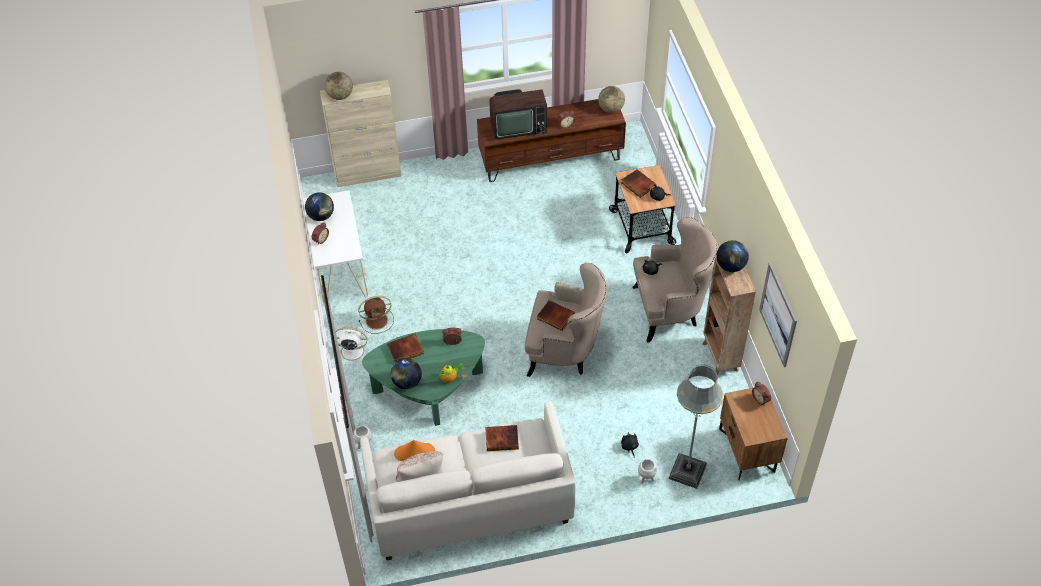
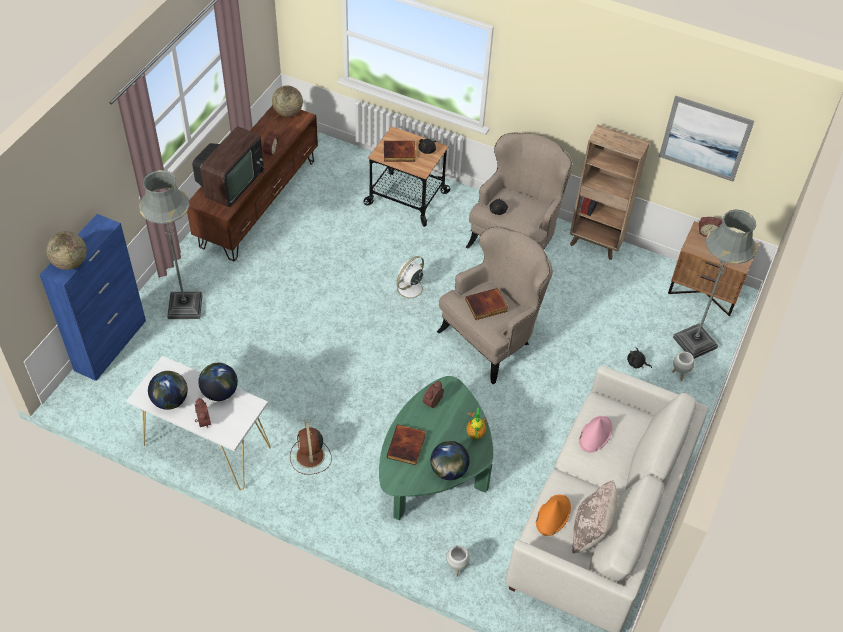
camera: 55 degrees left, 0 degrees up
beige cabinet [320,80,401,187] -> blue cabinet [40,214,146,381]
white fan [336,327,369,365] -> white fan moved to [391,256,429,304]
brown fan [358,296,394,334] -> brown fan turned 150 degrees clockwise [290,420,332,475]
book [485,425,519,451] -> pink hat [579,416,613,453]
globe [716,240,749,272] -> globe moved to [198,363,238,401]
none -> grey floor lamp [139,170,203,319]

